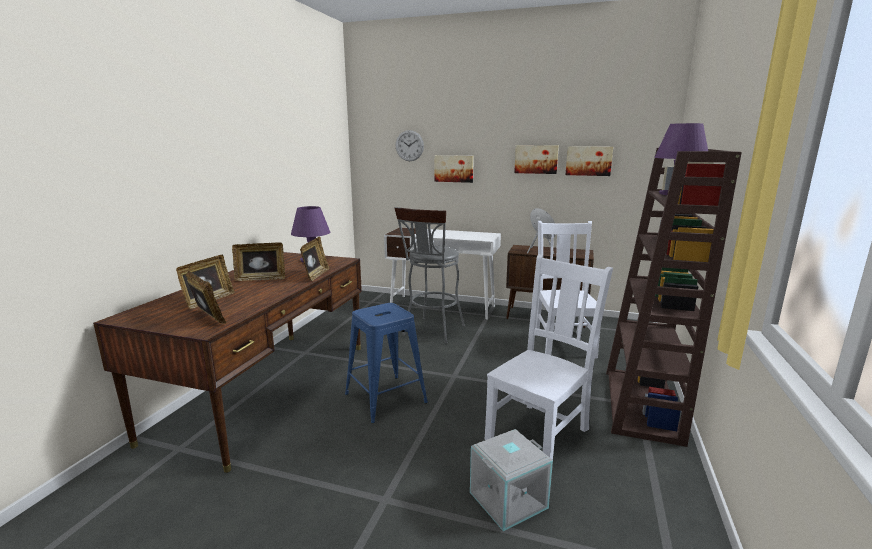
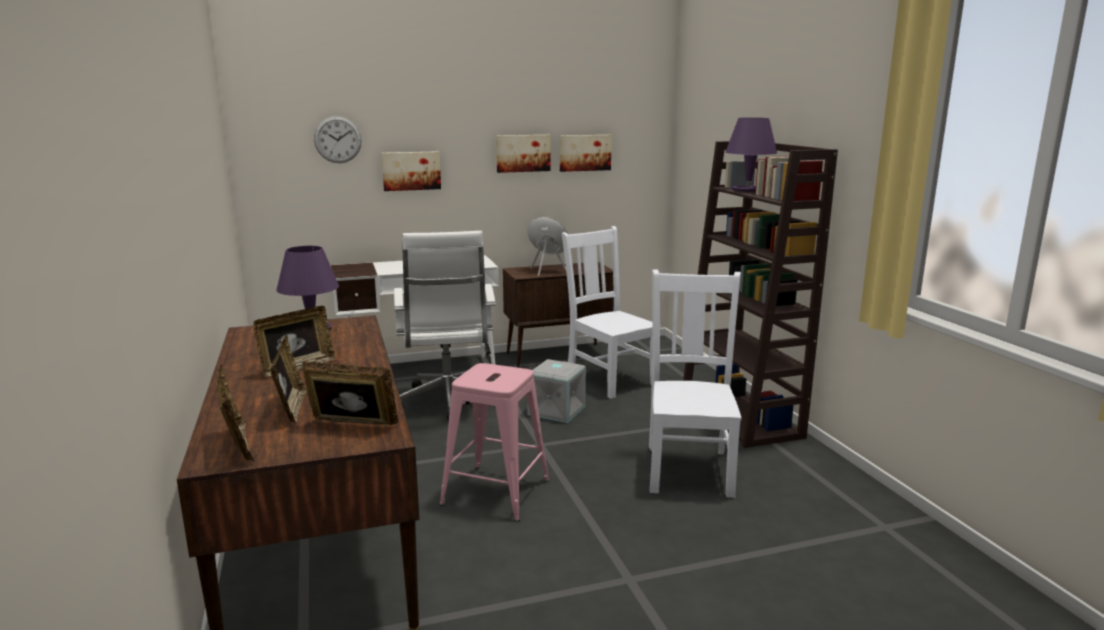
camera: 35 degrees left, 0 degrees up
picture frame [300,237,330,281] -> picture frame moved to [216,365,254,461]
blue stool [345,303,428,423] -> pink stool [440,363,549,521]
grey stool [394,207,465,344] -> white office chair [394,231,495,423]
grey storage box [470,429,553,531] -> grey storage box moved to [527,359,586,423]

